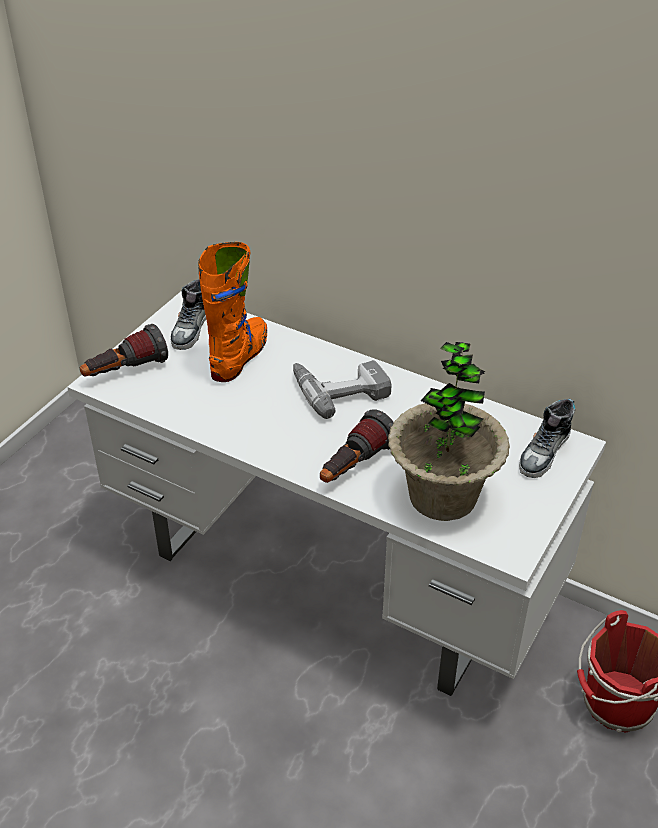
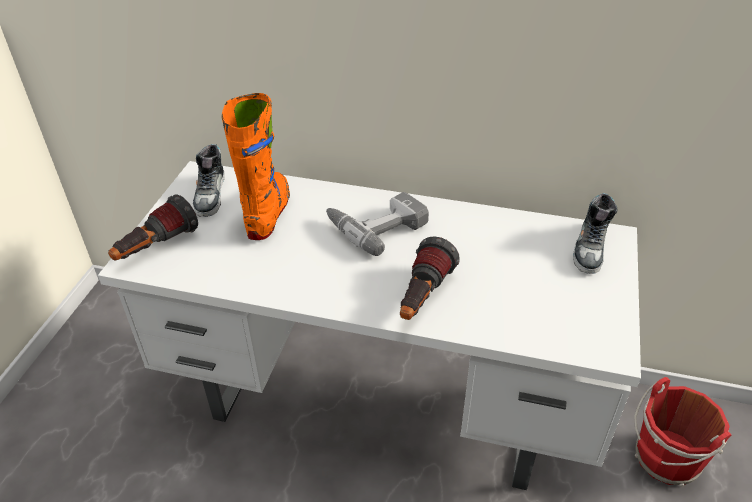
camera: 15 degrees left, 0 degrees up
potted plant [388,342,510,521] -> none

